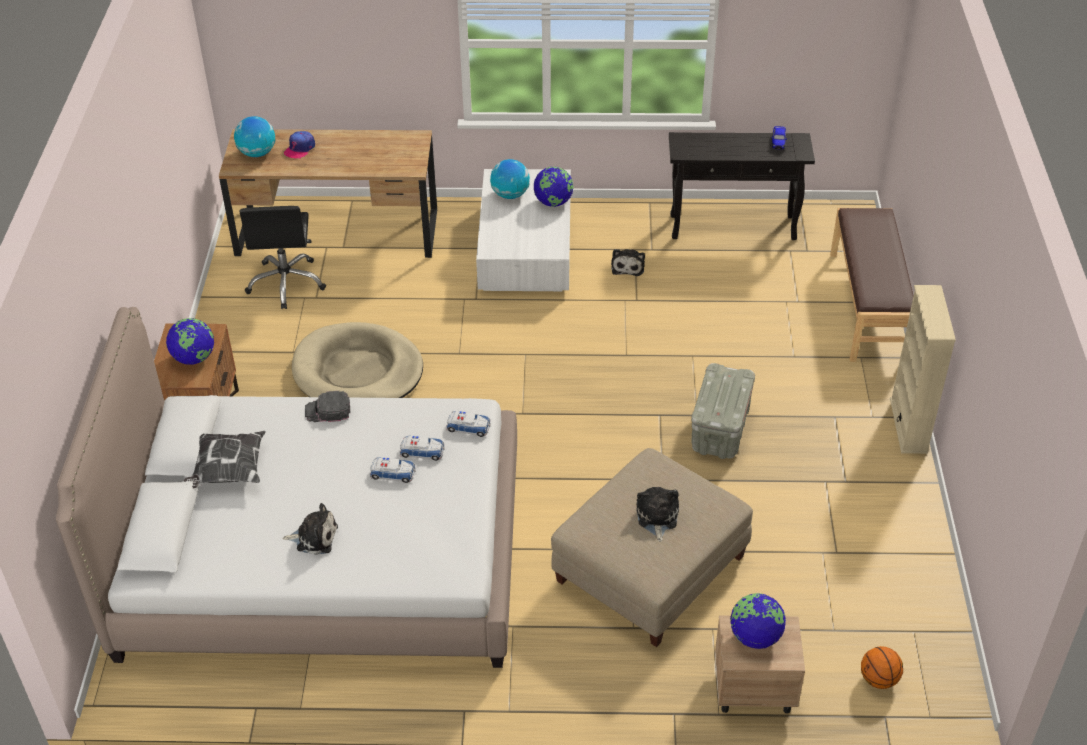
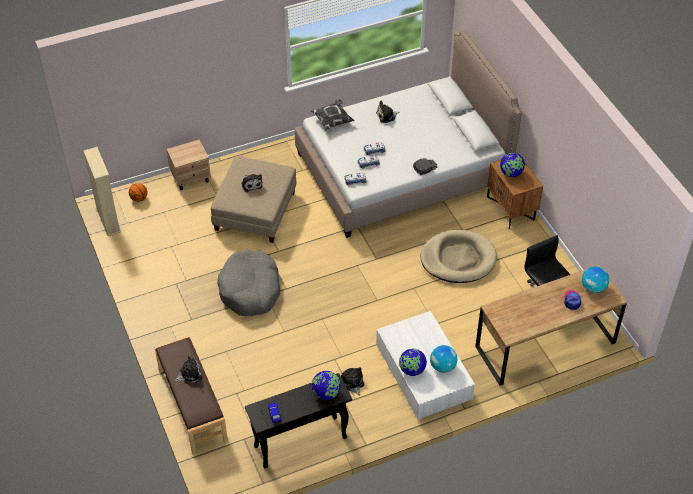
camera: 155 degrees right, 5 degrees up
pillow [184,431,266,488] -> pillow moved to [311,99,355,131]
grey storage box [691,363,755,459] -> grey dog bed [217,250,280,316]
globe [730,593,786,649] -> globe moved to [312,371,341,400]
beige bookcase [890,285,956,454] -> beige bookcase moved to [83,147,121,236]
none -> plush toy [174,356,203,384]

